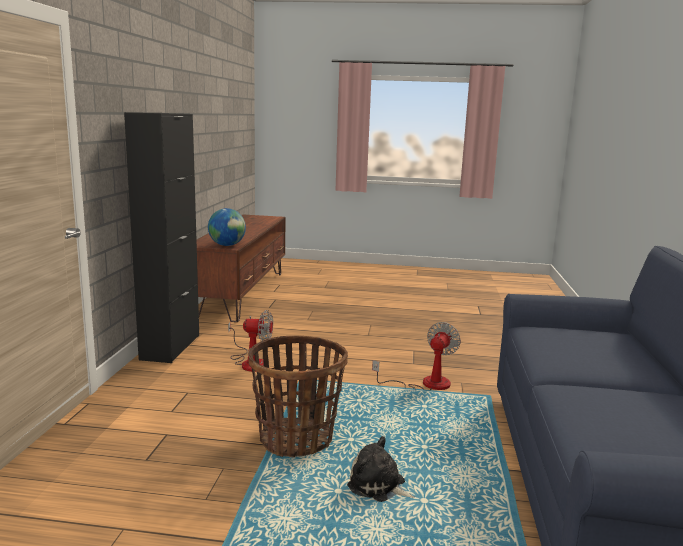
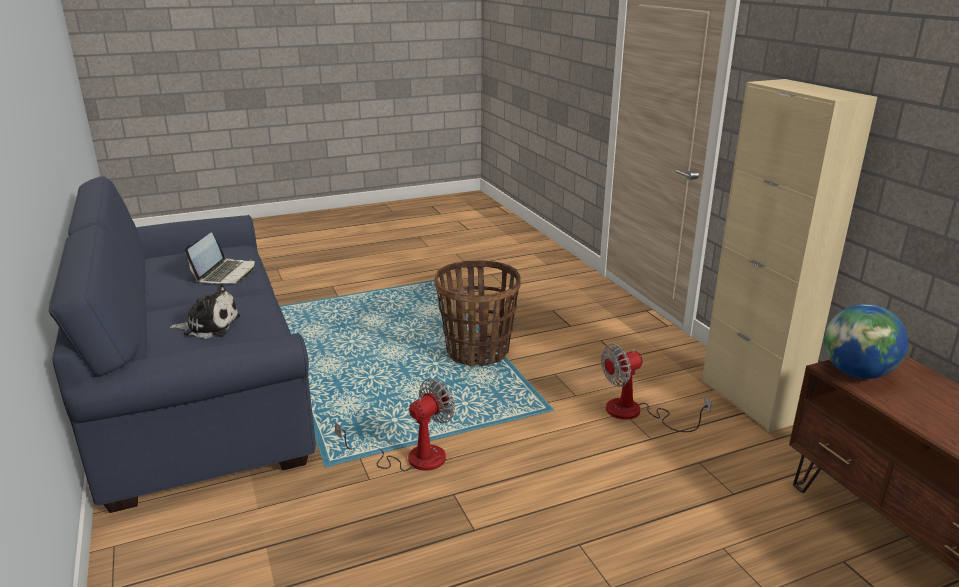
camera: 150 degrees right, 10 degrees up
black cabinet [124,112,199,363] -> beige cabinet [702,79,877,432]
plush toy [347,436,414,502] -> plush toy moved to [170,284,240,339]
fan [372,322,461,391] -> fan turned 135 degrees counterclockwise [335,379,455,471]
none -> laptop [185,233,255,284]

